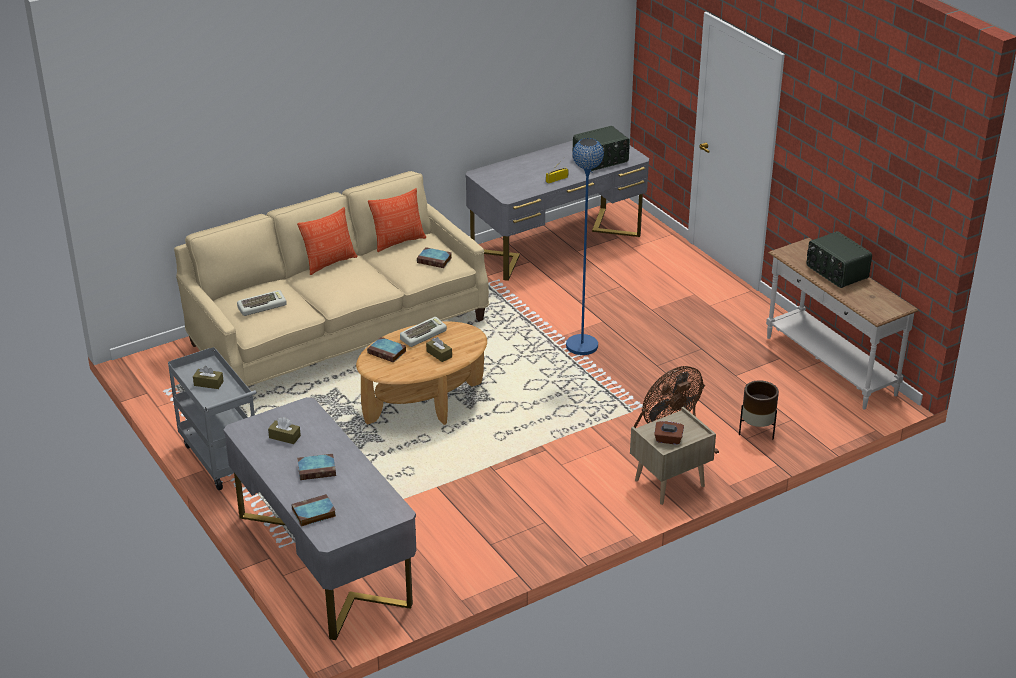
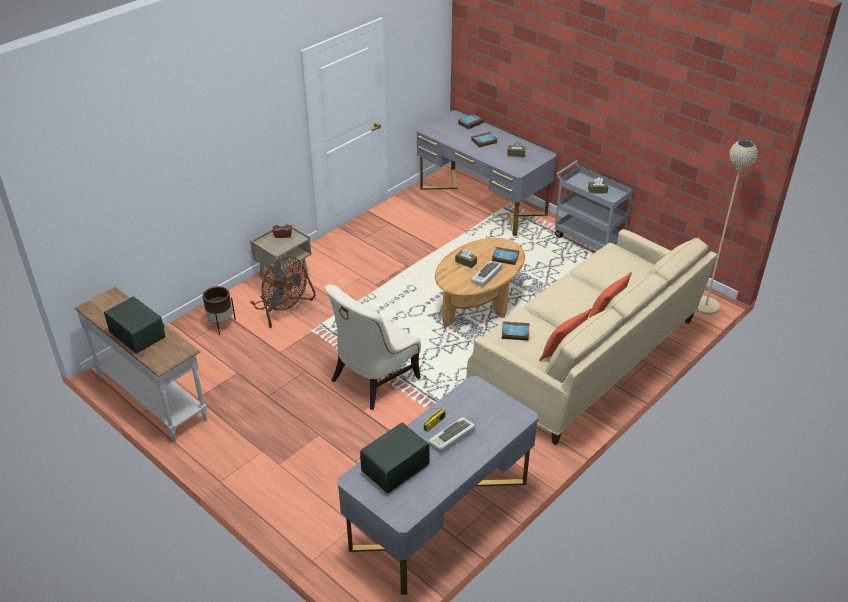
camera: 165 degrees right, 5 degrees up
keyboard [237,290,287,316] -> keyboard moved to [428,417,475,454]
blue floor lamp [566,138,604,355] -> beige armchair [325,285,421,410]
none -> beige floor lamp [696,140,758,315]

